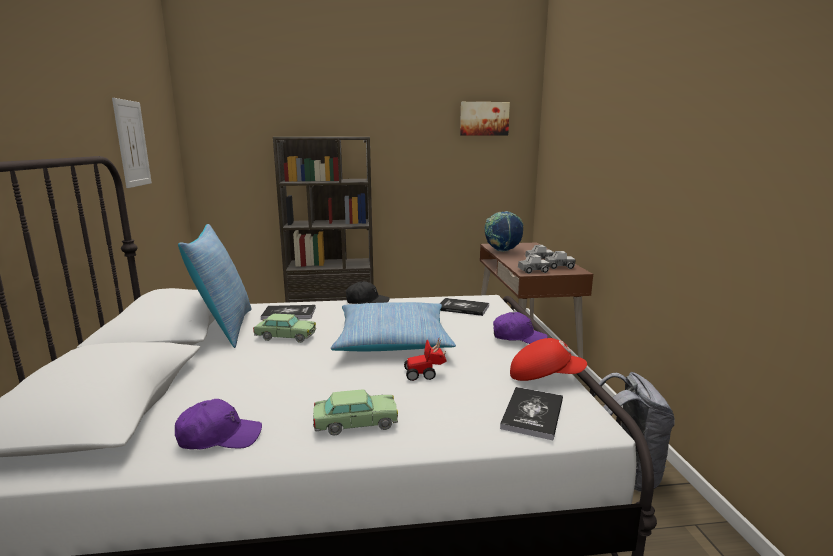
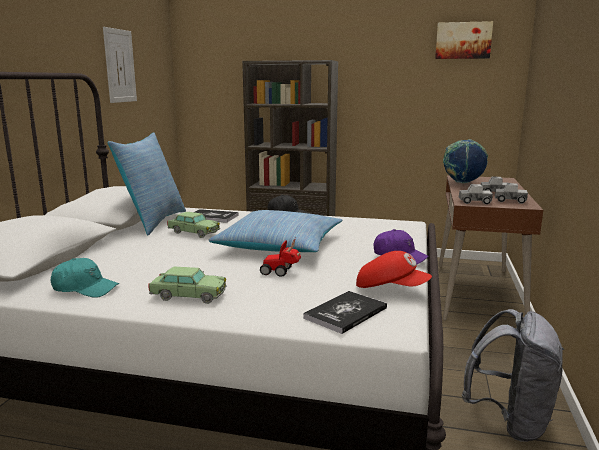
camera: 20 degrees right, 0 degrees up
purple cap [175,399,262,449] -> turquoise cap [51,258,119,298]
book [439,298,489,316] -> none

